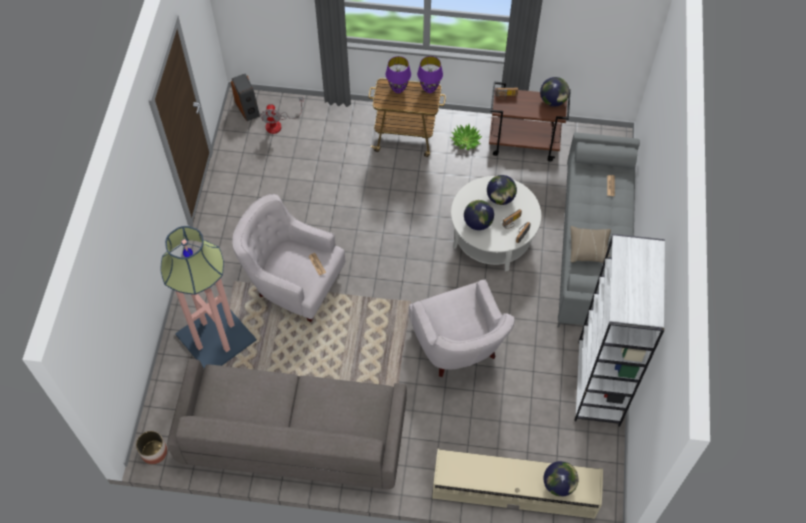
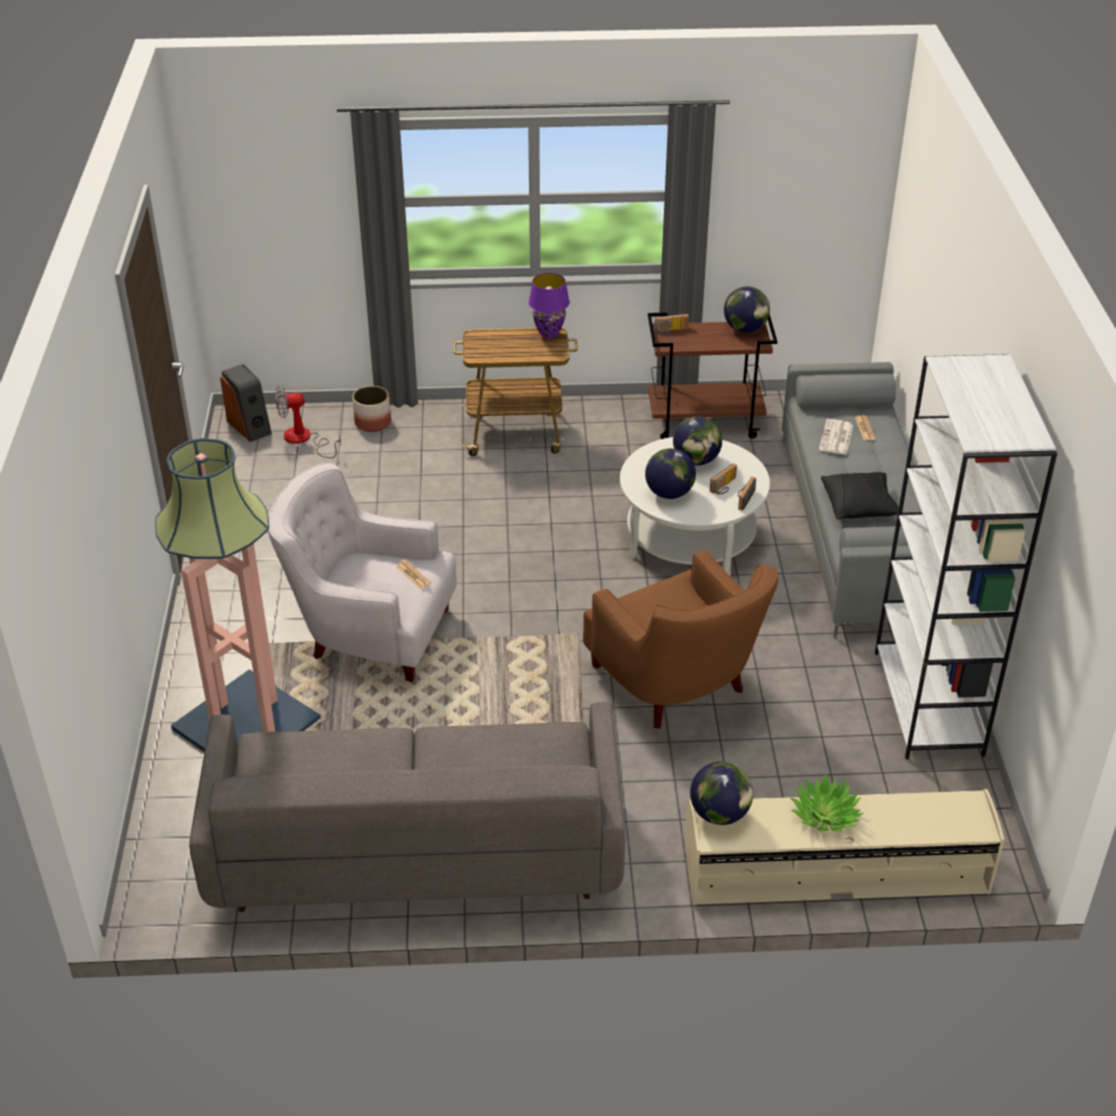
camera: 10 degrees left, 20 degrees down
planter [136,431,167,464] -> planter moved to [353,386,391,432]
fan [260,97,303,134] -> fan turned 90 degrees clockwise [275,385,341,458]
purple table lamp [386,56,411,93] -> none
white armchair [409,279,515,377] -> brown armchair [583,550,778,729]
potted plant [450,124,482,150] -> potted plant moved to [791,773,863,832]
globe [543,461,578,497] -> globe moved to [690,762,753,825]
beige pillow [570,226,611,263] -> black pillow [821,472,899,520]
none -> newspaper [819,419,853,455]

